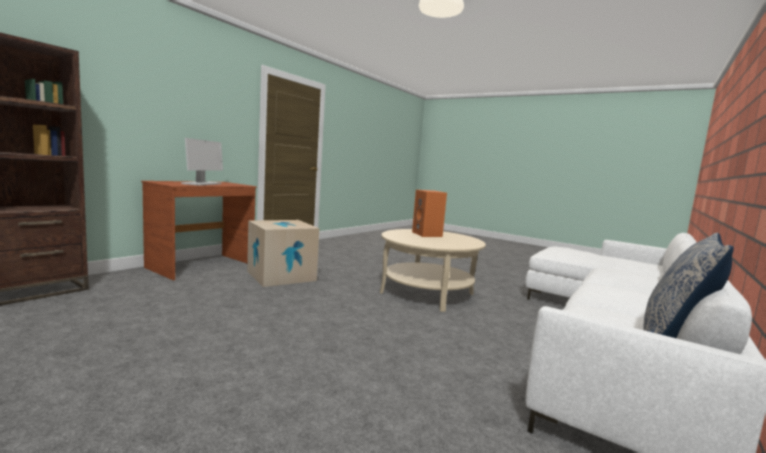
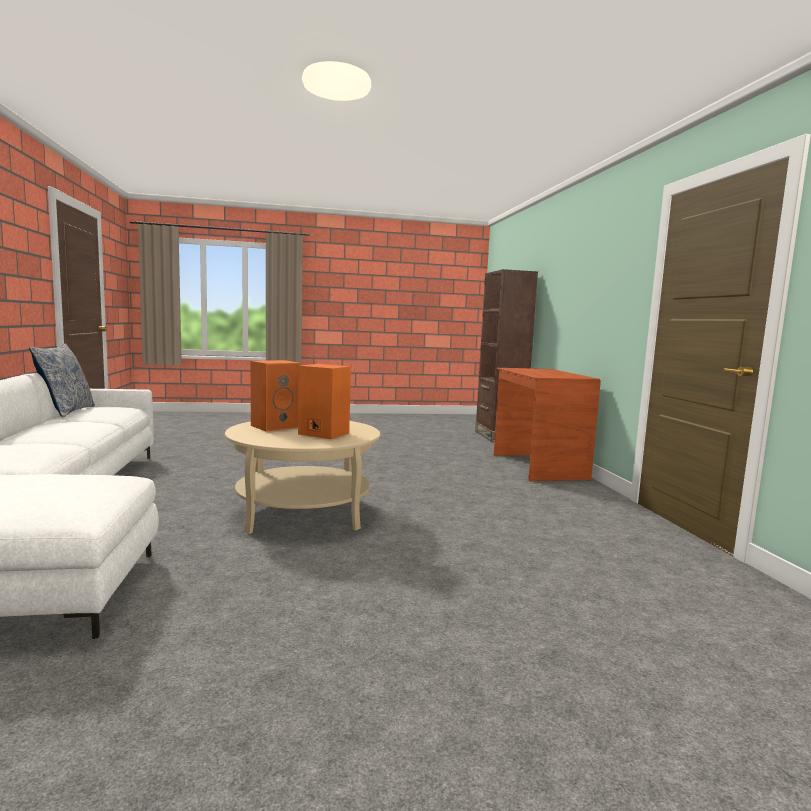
camera: 135 degrees right, 0 degrees up
monitor [181,138,223,186] -> none
cardboard box [247,220,319,287] -> none
none -> orange speaker [251,360,300,432]

